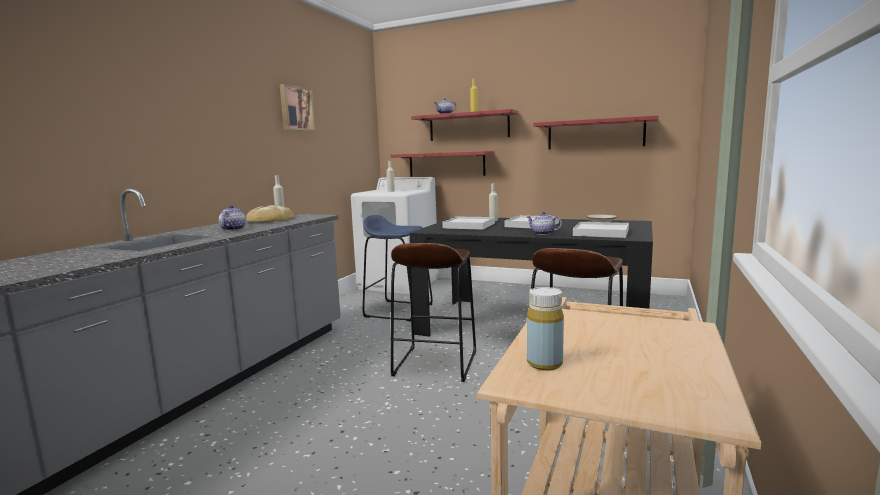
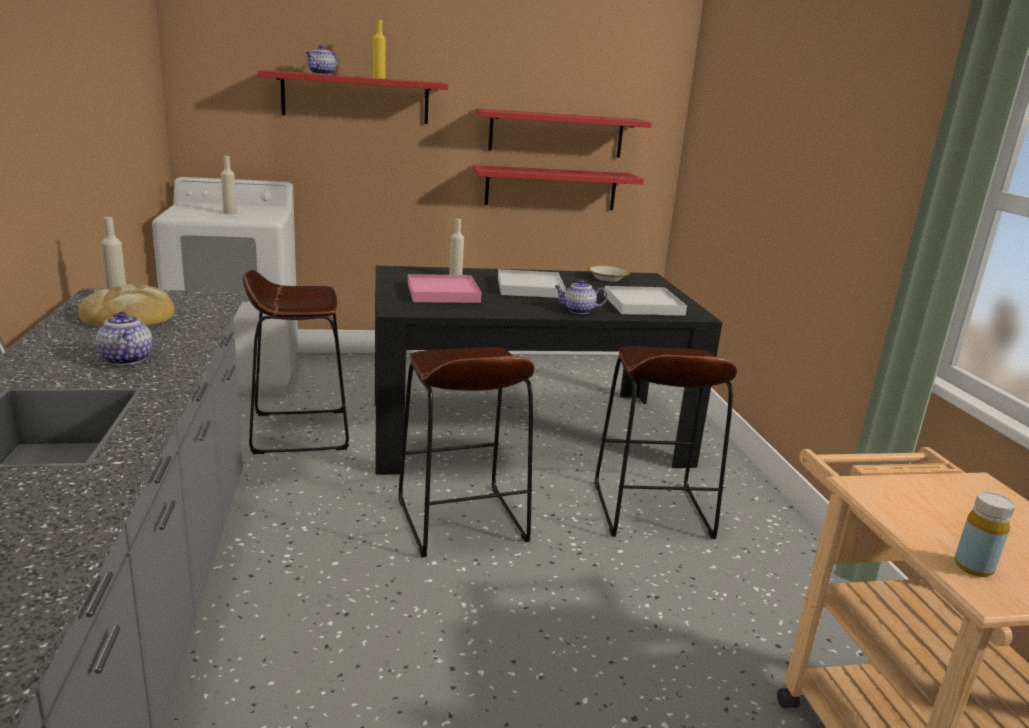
camera: 35 degrees left, 10 degrees up
picture [280,84,315,131] -> none
blue stool [363,215,433,321] -> brown stool [243,270,349,454]
red shelf [391,151,494,177] -> red shelf moved to [472,165,644,210]
white tray [442,216,495,230] -> pink tray [408,274,481,303]

